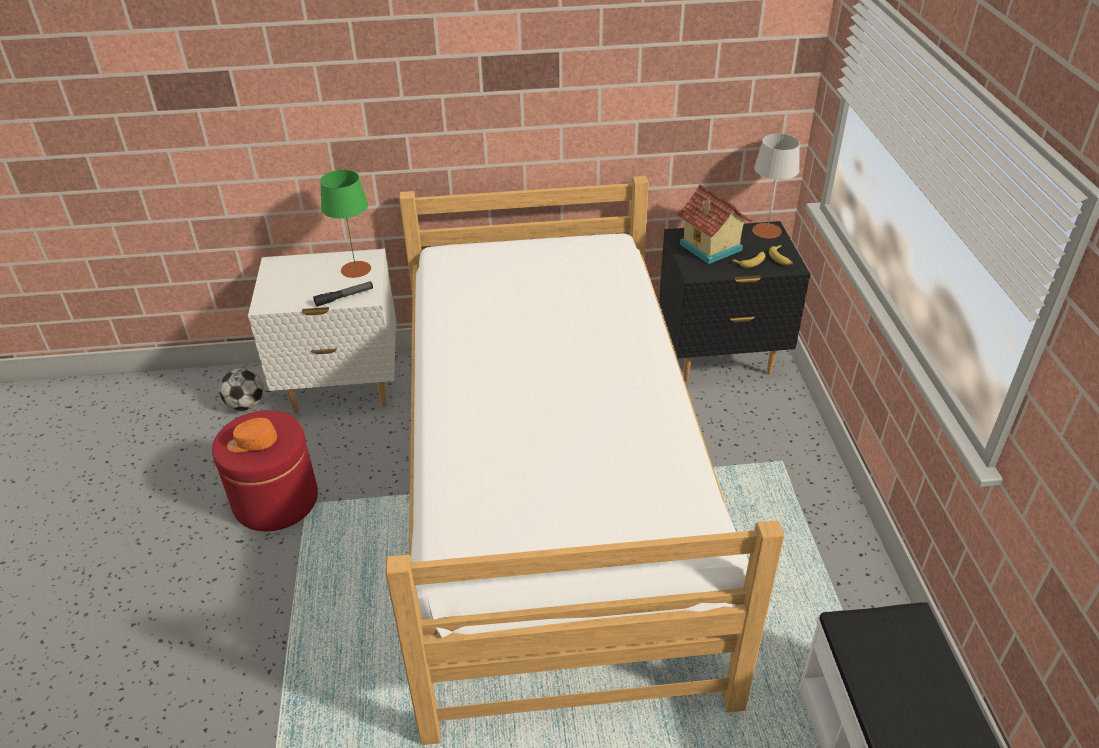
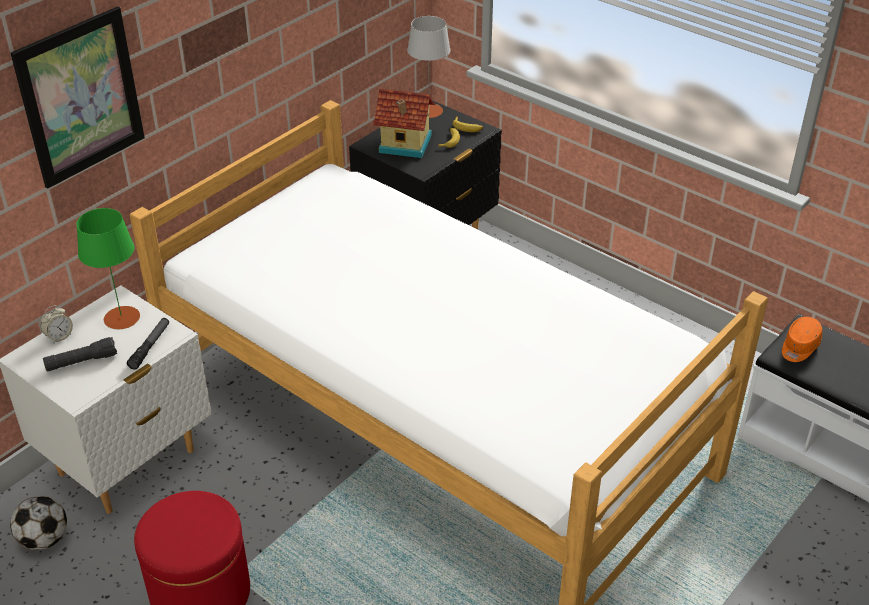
camera: 45 degrees left, 0 degrees up
orange cap [227,418,277,453] -> orange cap moved to [782,317,822,362]
none -> picture [11,6,145,189]
none -> alarm clock [41,305,73,343]
none -> black flashlight [43,337,117,371]

